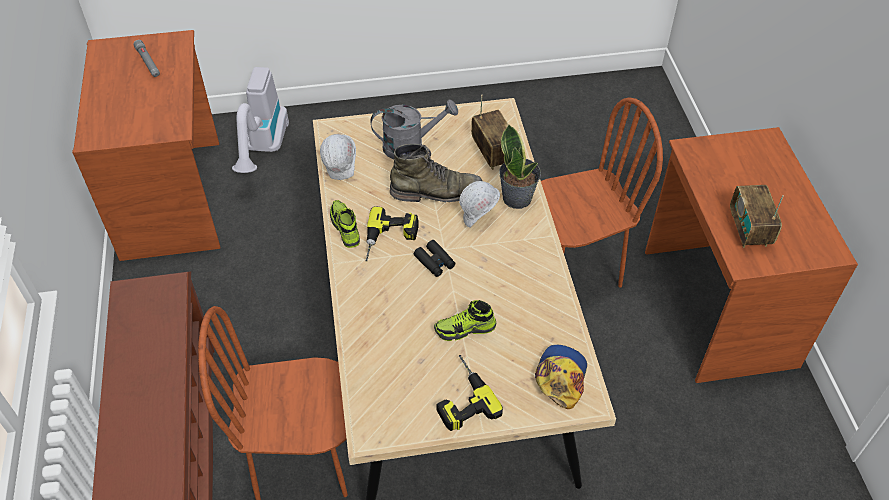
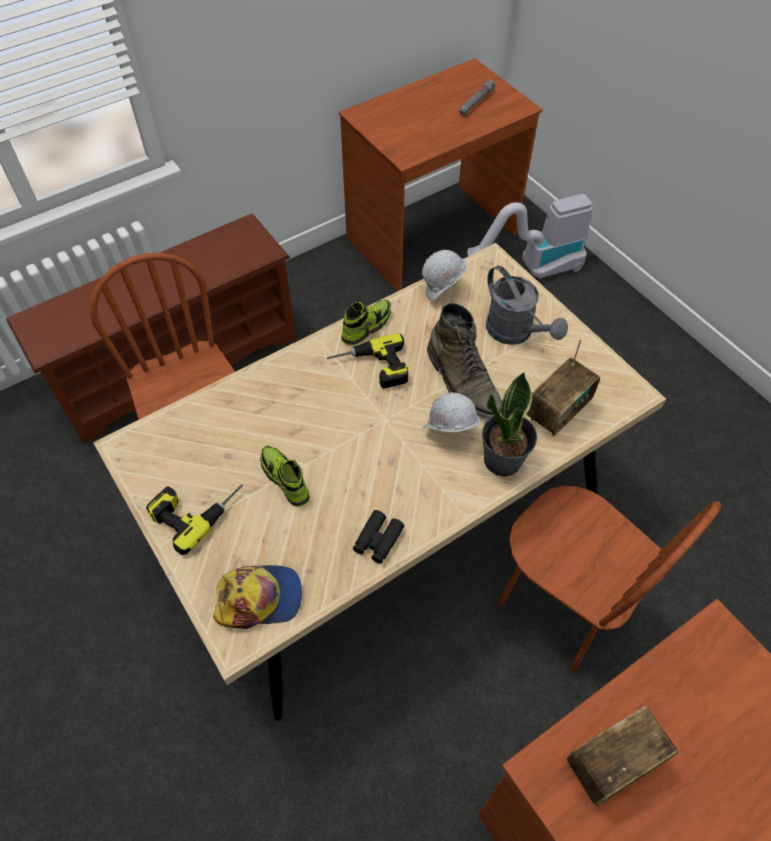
camera: 65 degrees right, 5 degrees up
black binoculars [414,240,455,277] -> black binoculars moved to [353,510,404,564]

